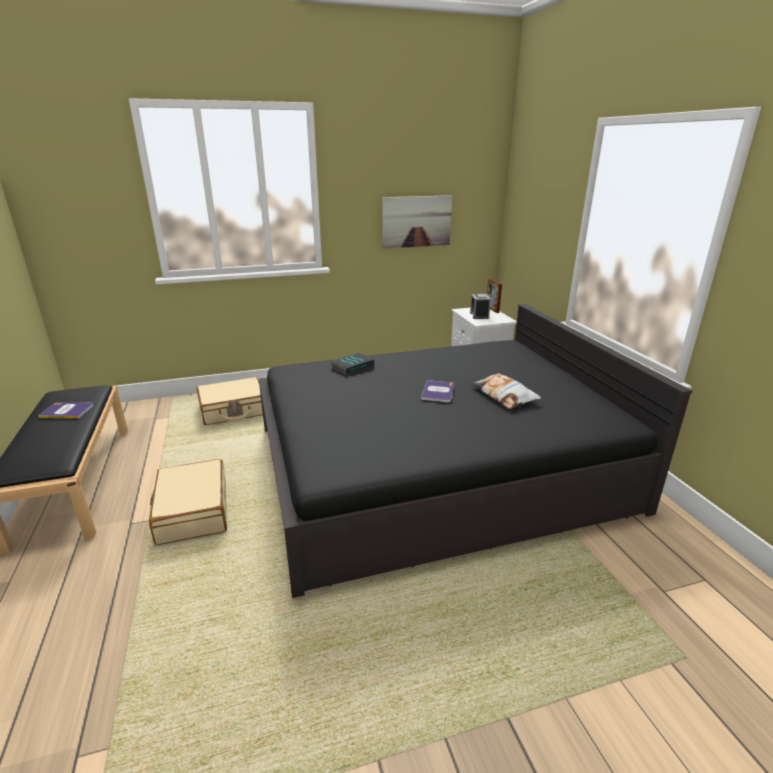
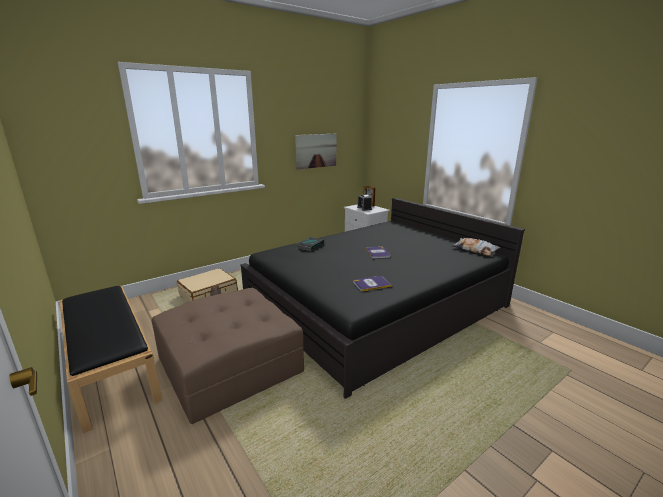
camera: 20 degrees left, 5 degrees down
book [38,402,93,418] -> book moved to [353,276,391,292]
beige suitcase [149,459,227,545] -> brown ottoman [152,288,304,424]
pillow [471,373,541,409] -> pillow moved to [452,238,500,256]

